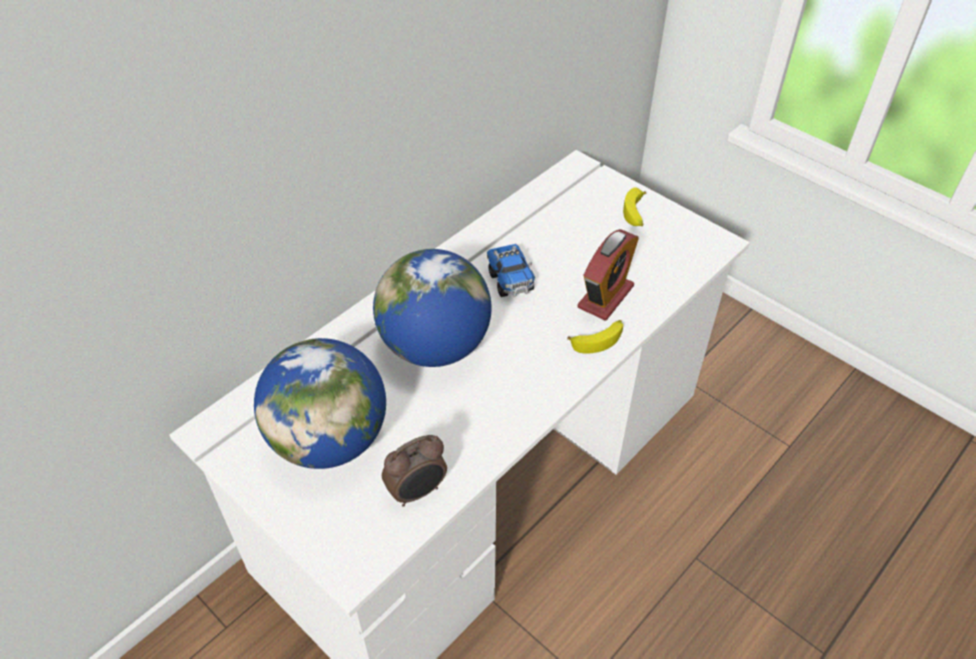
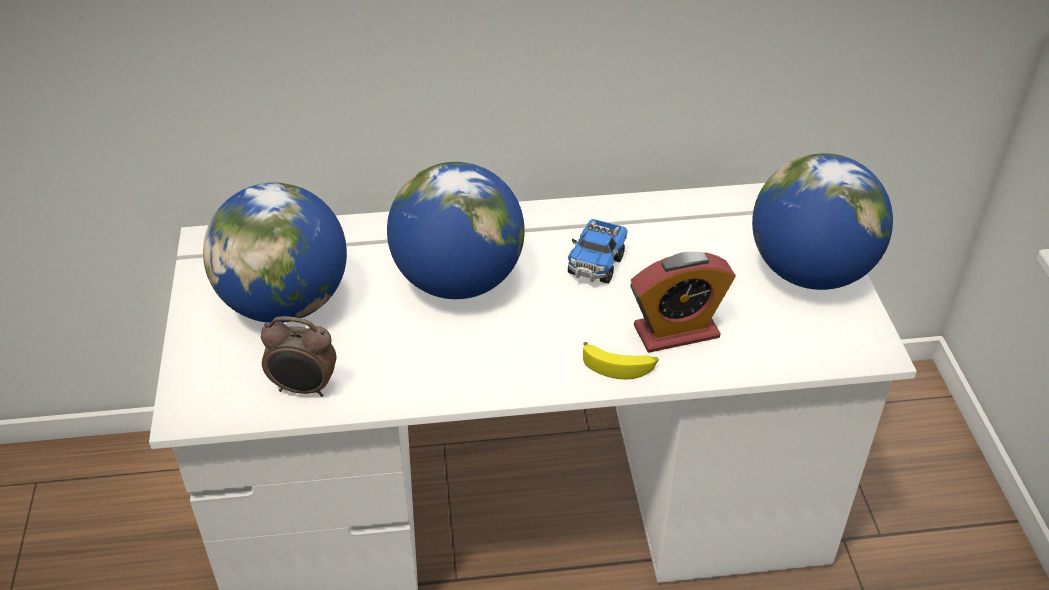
camera: 40 degrees right, 5 degrees down
banana [623,187,646,226] -> globe [752,153,893,290]

